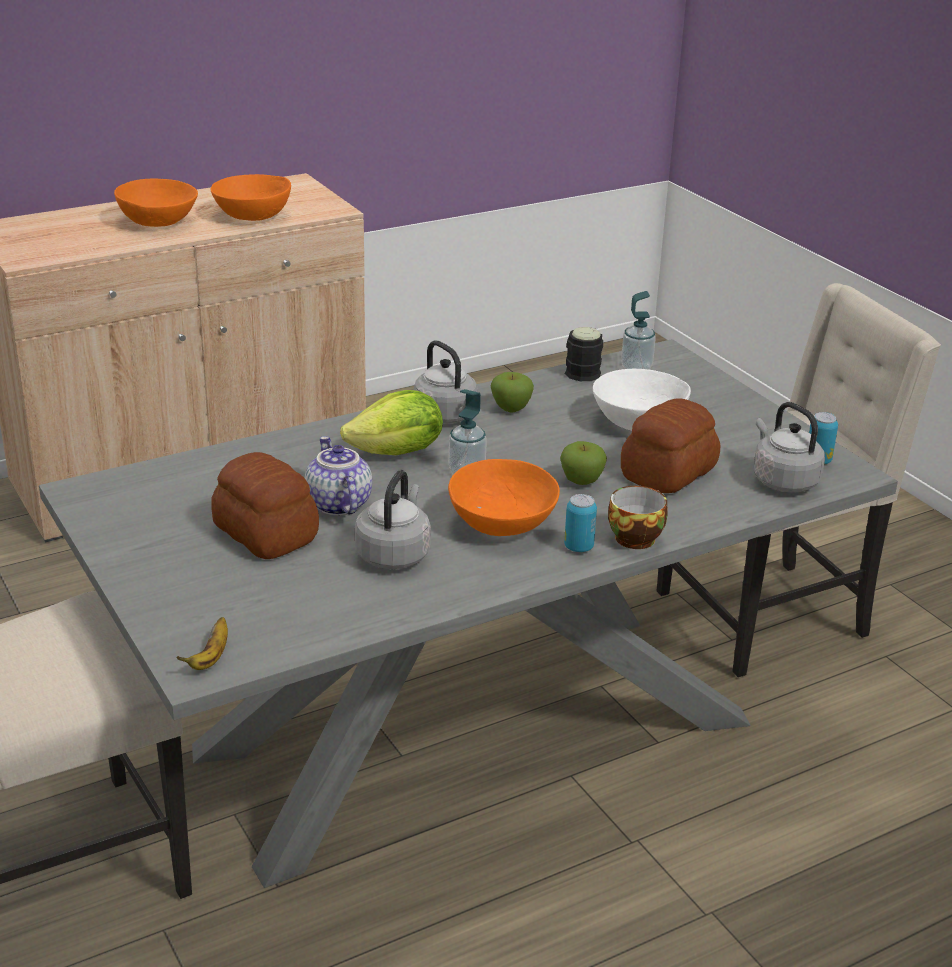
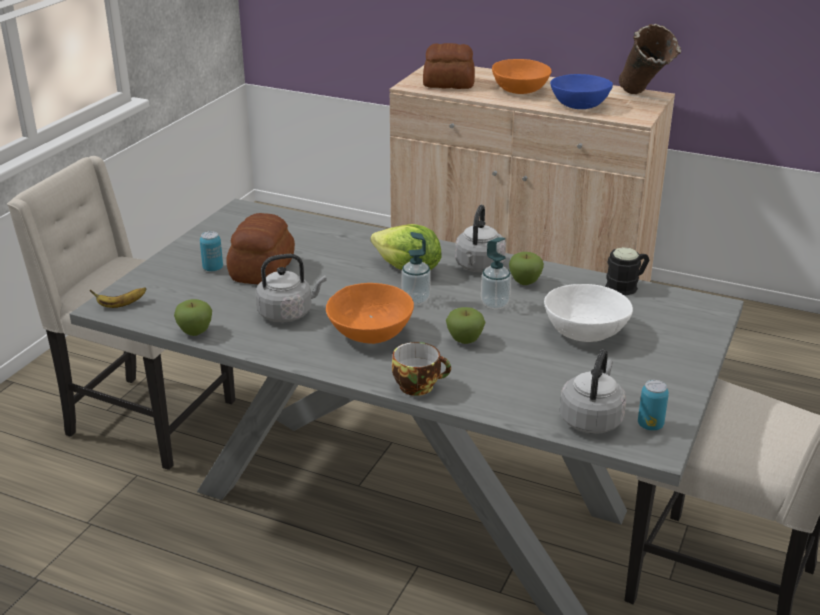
camera: 55 degrees right, 0 degrees up
orange bowl [210,174,291,221] -> blue bowl [550,74,613,109]
teapot [305,436,372,516] -> none
can [564,494,597,552] -> can moved to [200,231,223,272]
soap dispenser [621,291,656,370] -> soap dispenser moved to [481,237,511,309]
bread [621,398,720,493] -> bread moved to [423,43,475,89]
none -> apple [174,299,212,336]
none -> brown vase [619,24,681,94]

